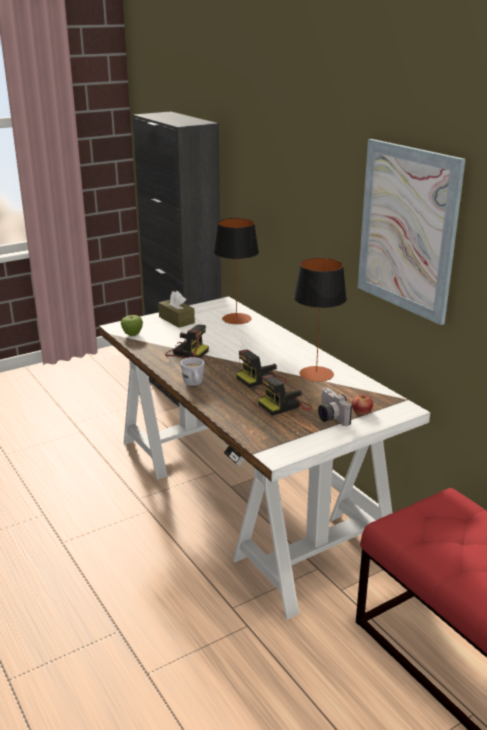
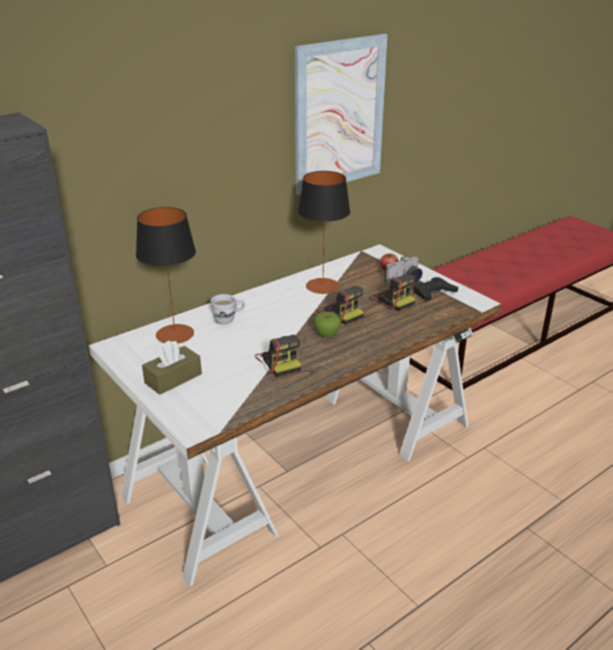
camera: 95 degrees left, 5 degrees up
apple [121,315,143,336] -> apple moved to [313,311,341,338]
camera [165,324,209,358] -> camera turned 135 degrees clockwise [255,335,301,377]
white mug [181,357,205,386] -> white mug moved to [211,294,245,324]
none -> black game controller [413,277,458,301]

